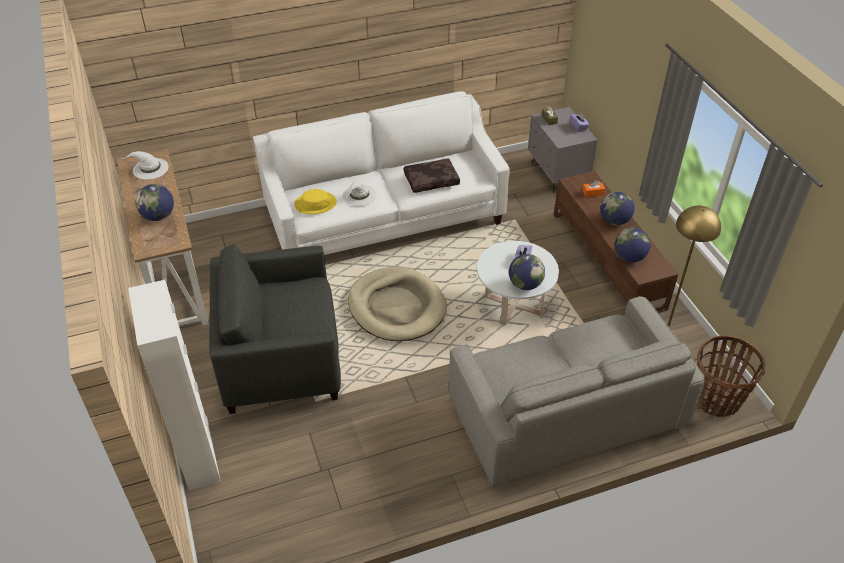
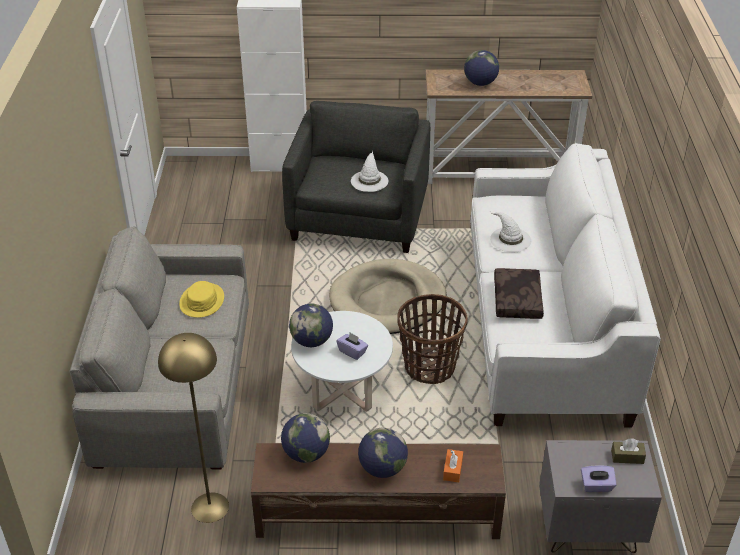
camera: 110 degrees right, 5 degrees down
white hat [123,151,168,179] -> white hat moved to [351,151,389,192]
yellow hat [294,189,337,214] -> yellow hat moved to [179,281,224,318]
basket [697,335,766,417] -> basket moved to [397,294,468,384]

